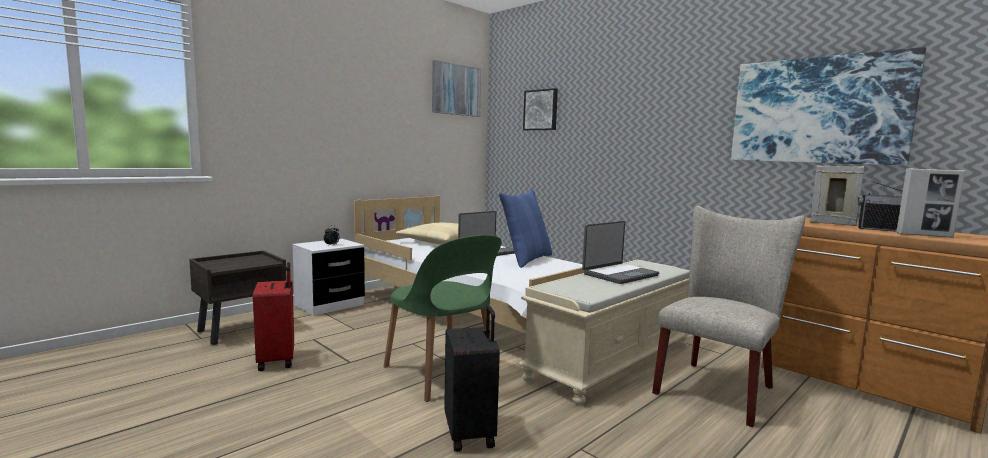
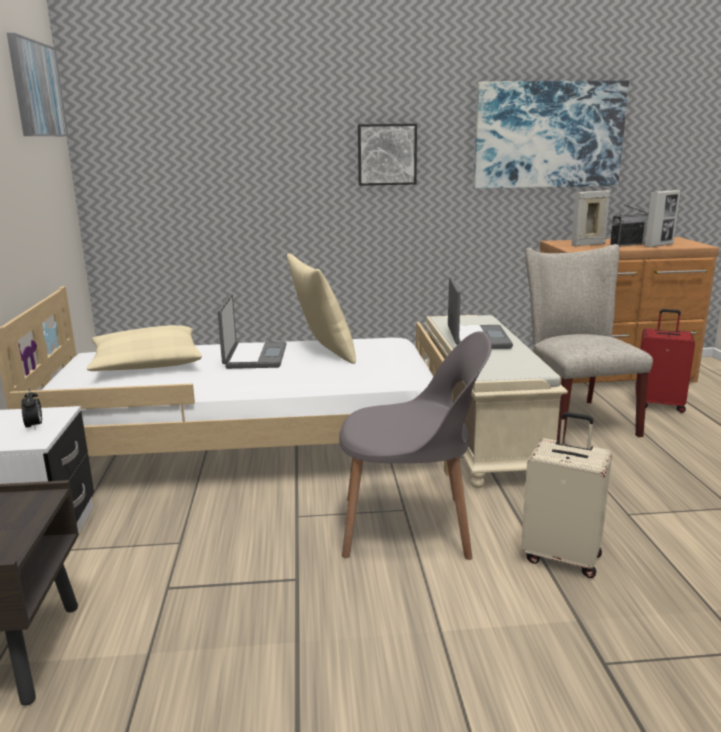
camera: 50 degrees left, 10 degrees up
red suitcase [253,262,294,371] -> red suitcase moved to [635,309,695,413]
green chair [384,235,502,402] -> grey chair [339,331,492,560]
black suitcase [444,305,500,452] -> beige suitcase [521,412,612,578]
blue pillow [499,189,552,268] -> beige pillow [287,253,356,364]
picture [523,88,558,130] -> picture moved to [358,124,417,186]

